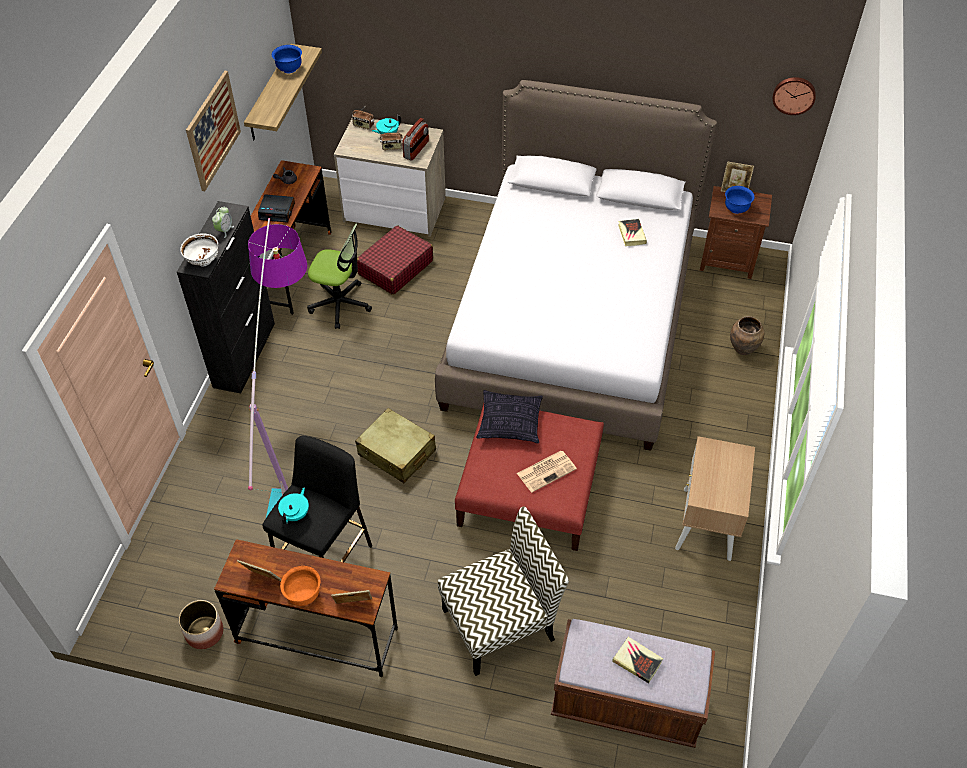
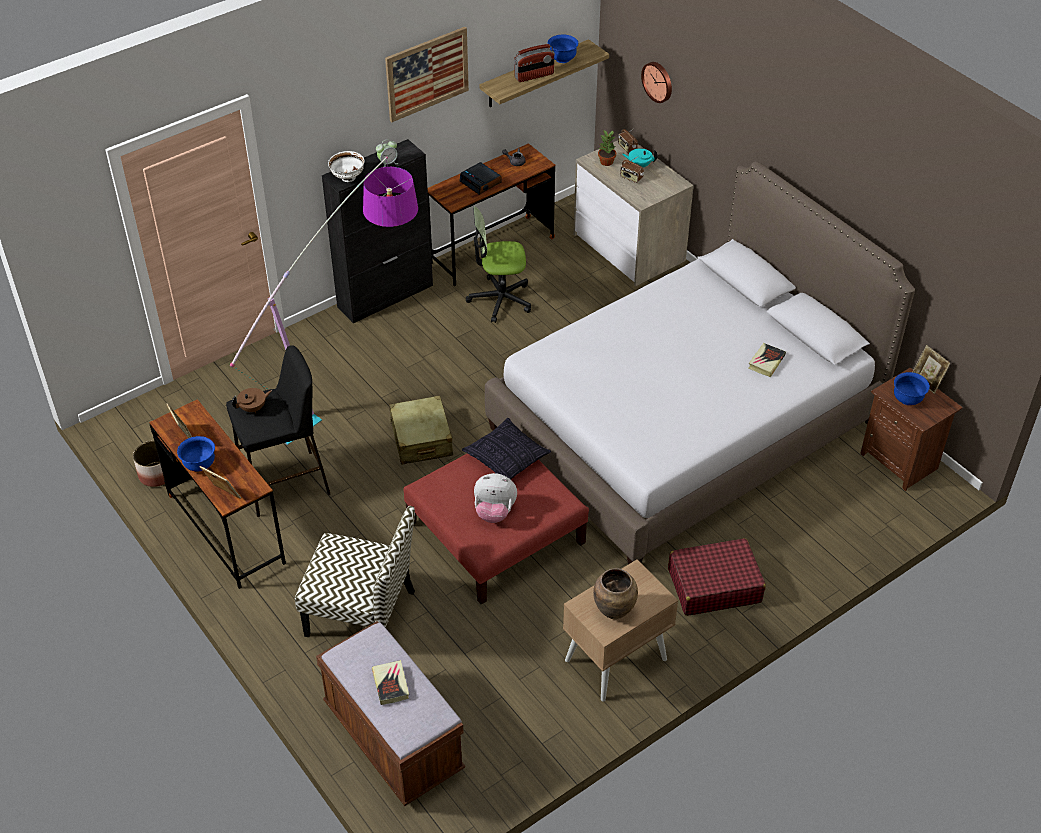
camera: 40 degrees right, 5 degrees down
turquoise teapot [278,488,309,524] -> brown teapot [232,388,272,413]
orange bowl [280,566,320,606] -> blue bowl [177,436,215,471]
office chair [307,223,372,329] -> office chair turned 120 degrees clockwise [466,207,531,323]
red suitcase [357,225,433,295] -> red suitcase moved to [668,538,766,616]
radio [402,118,429,161] -> radio moved to [514,44,555,82]
newspaper [517,451,577,492] -> plush toy [474,473,517,523]
brown vase [730,316,764,355] -> brown vase moved to [593,568,638,619]
wall clock [773,77,816,115] -> wall clock moved to [641,62,672,103]
none -> potted plant [598,130,616,166]

